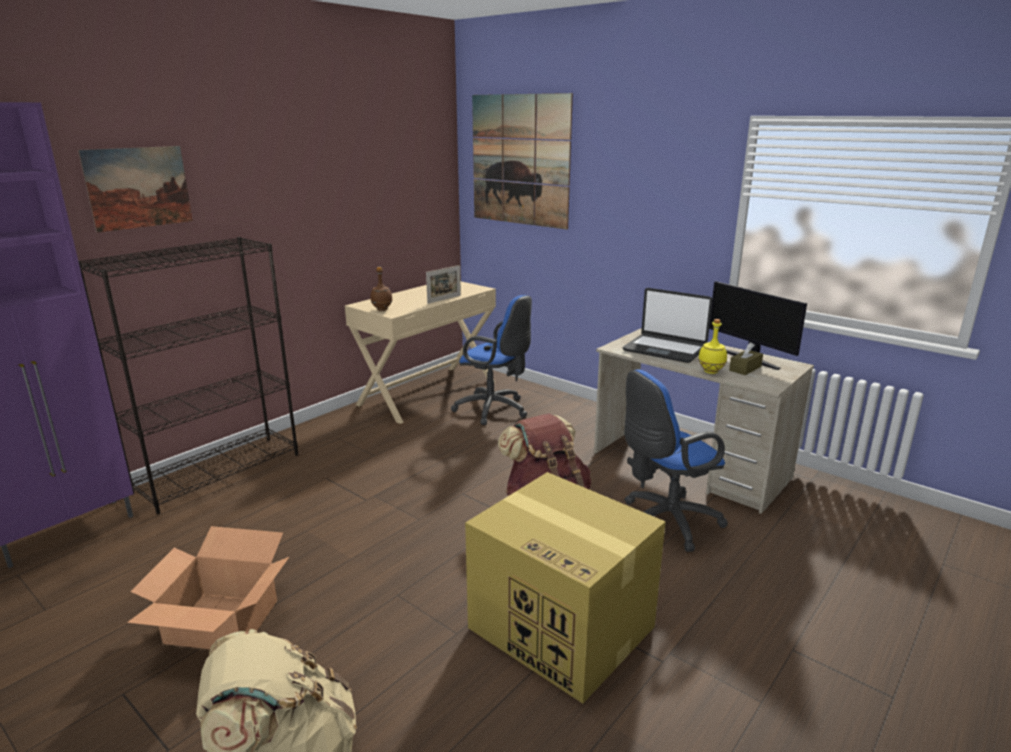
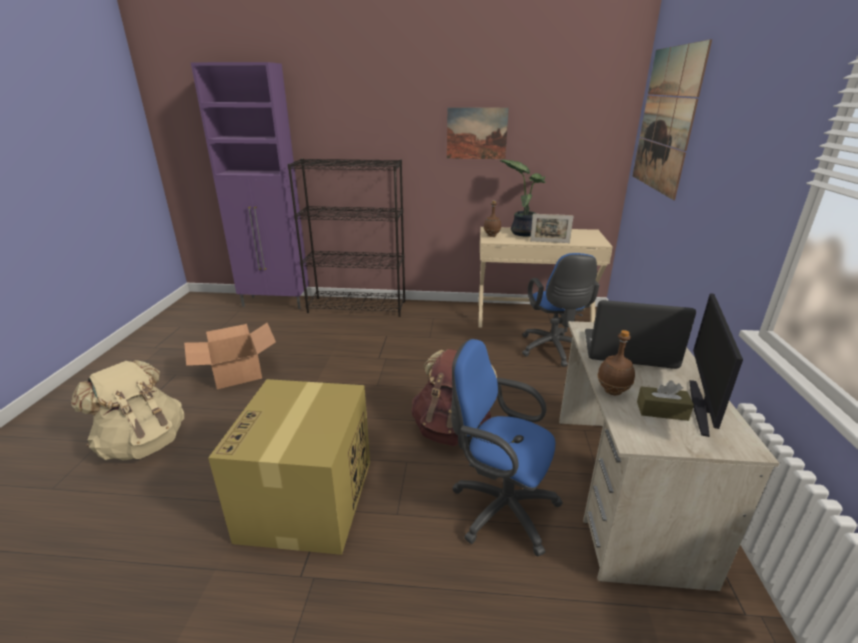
camera: 55 degrees right, 5 degrees up
picture [78,146,193,233] -> picture moved to [447,107,509,159]
laptop [623,288,713,363] -> laptop turned 105 degrees clockwise [585,300,696,369]
yellow bottle [698,319,727,374] -> brown bottle [598,330,635,395]
none -> potted plant [499,160,546,236]

